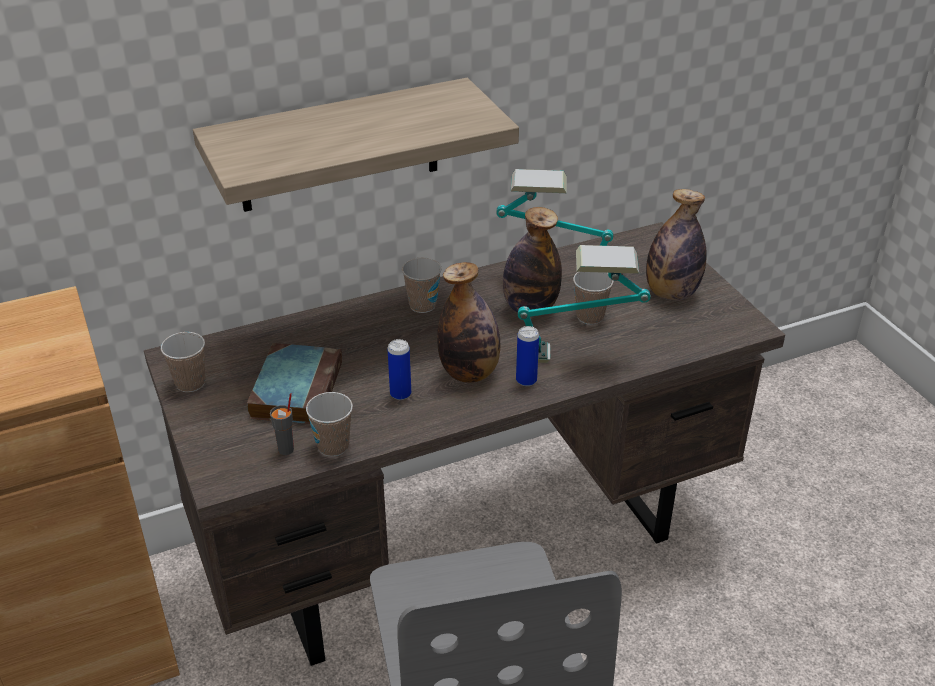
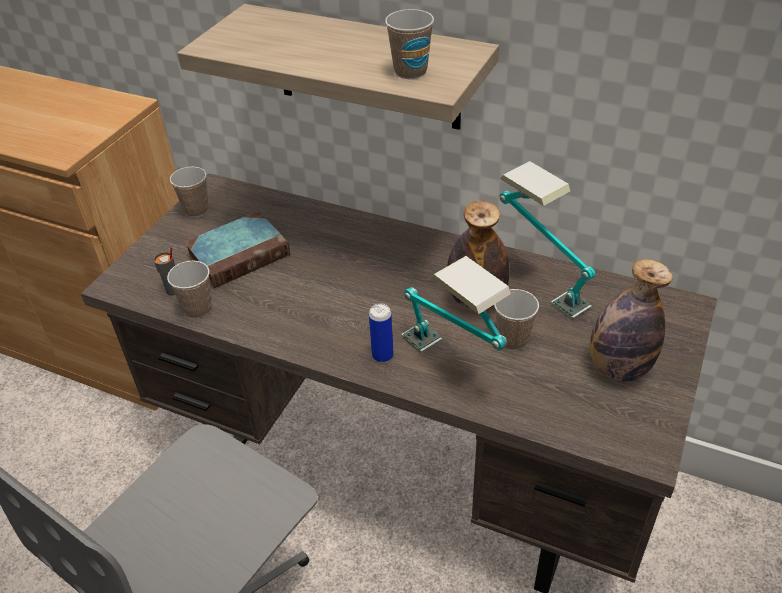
camera: 50 degrees right, 5 degrees up
can [387,339,411,400] -> none
cup [402,258,442,313] -> cup moved to [385,9,434,79]
bottle [437,262,500,383] -> none

